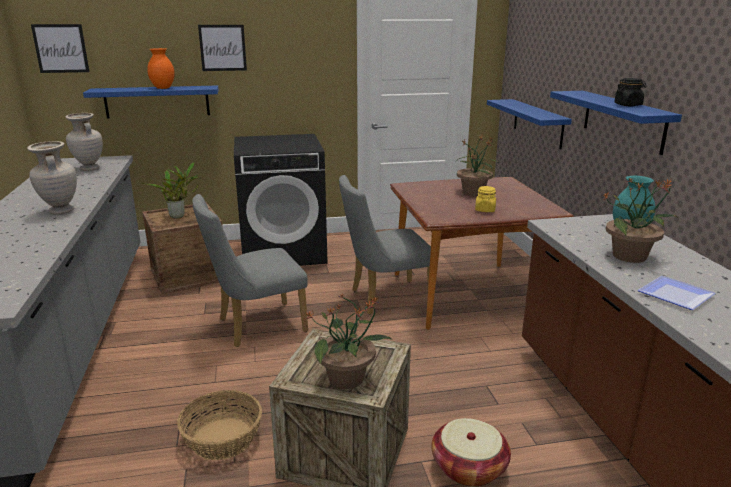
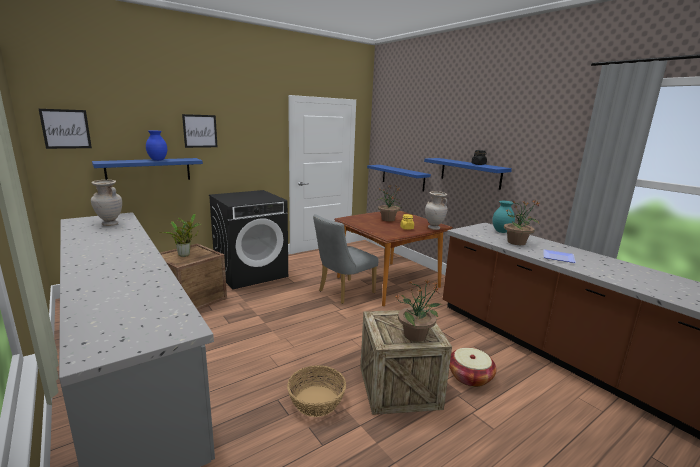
camera: 25 degrees left, 5 degrees down
beige vase [27,141,77,215] -> beige vase moved to [425,191,448,230]
orange vase [147,48,175,89] -> blue vase [146,131,167,161]
grey chair [192,194,308,347] -> none

